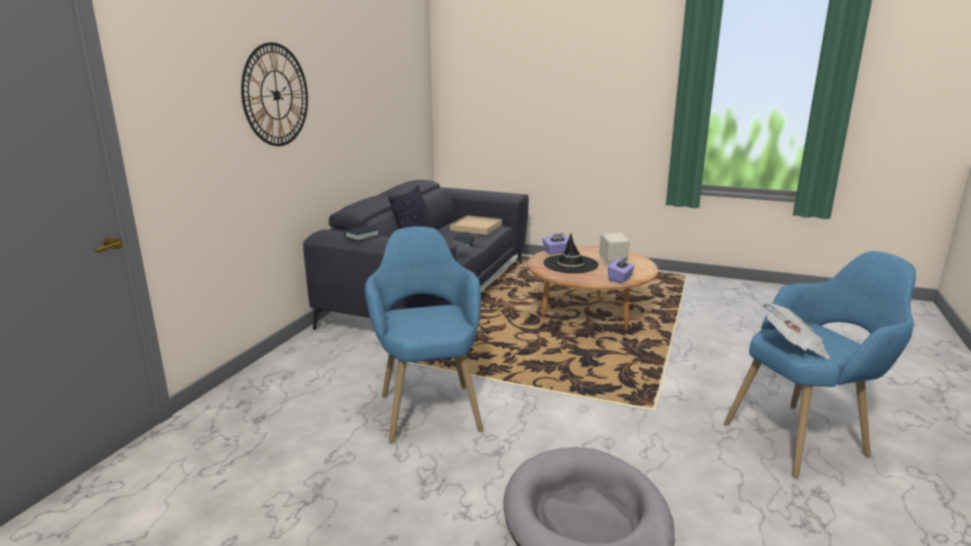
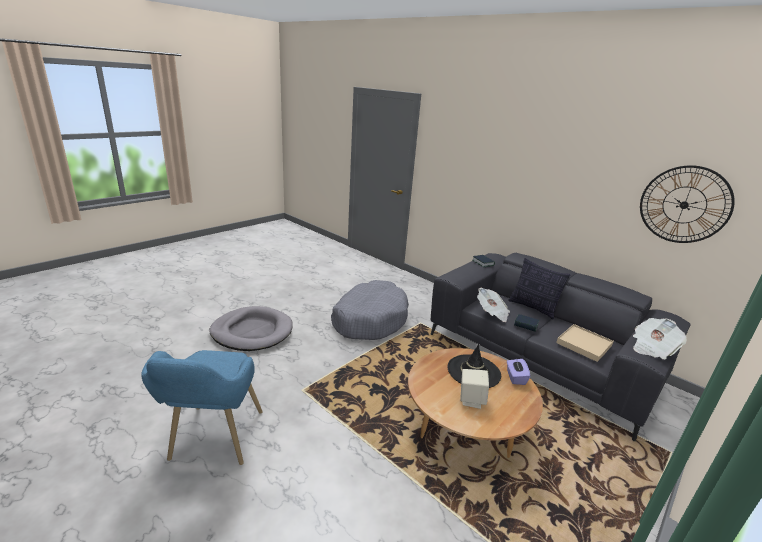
camera: 110 degrees right, 5 degrees up
wall clock [241,42,308,146] -> wall clock moved to [640,165,735,243]
blue armchair [365,226,483,444] -> grey dog bed [331,280,409,340]
purple tissue box [608,257,635,283] -> none
newspaper [761,302,830,359] -> newspaper moved to [633,318,687,359]

